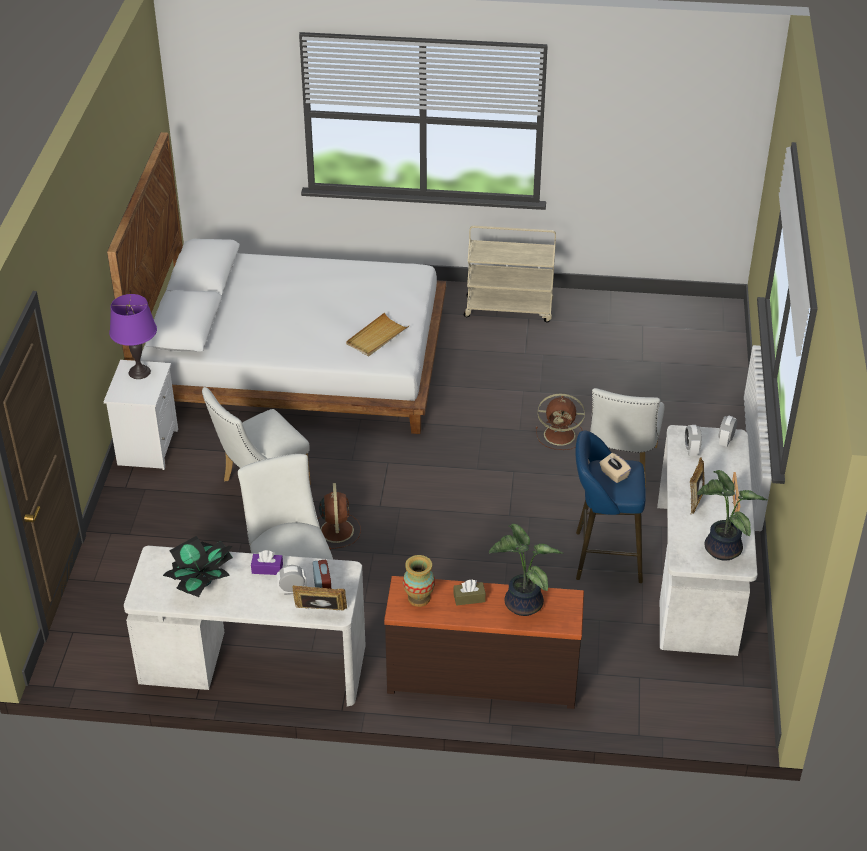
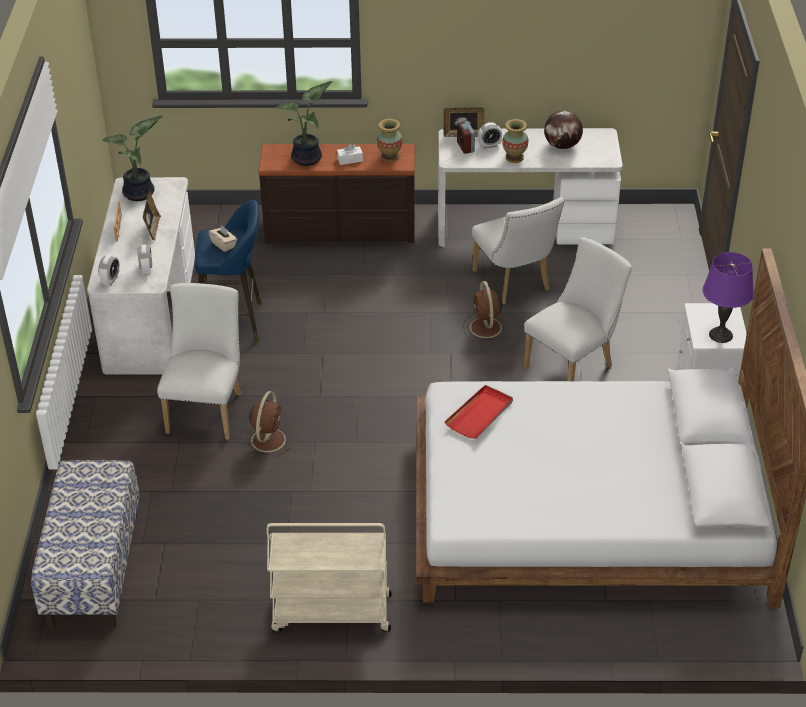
camera: 175 degrees right, 0 degrees up
potted plant [163,536,233,597] -> globe [544,110,583,149]
purple tissue box [251,550,283,575] -> vase [502,119,528,163]
beige tray [346,312,409,356] -> red tray [444,385,513,439]
brown tissue box [453,579,486,606] -> white tissue box [337,143,363,165]
brown fan [536,394,585,450] -> brown fan turned 105 degrees clockwise [245,391,294,458]
none -> bench [31,460,140,628]

